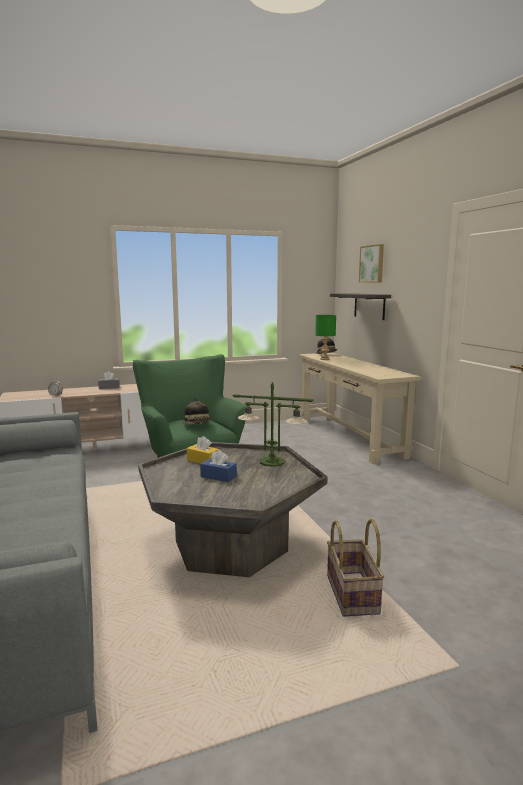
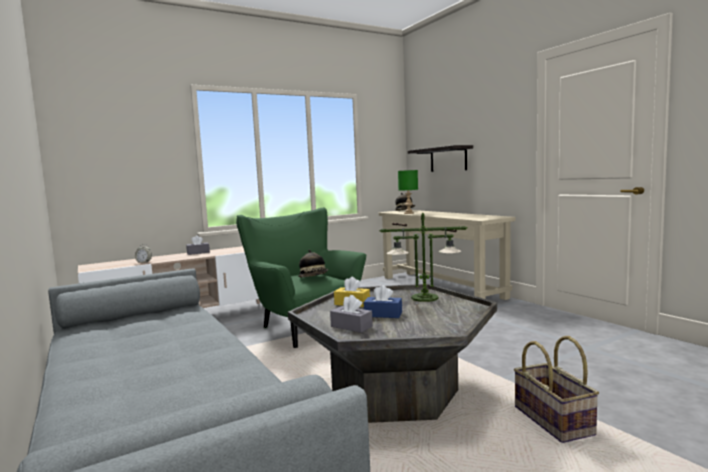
camera: 10 degrees left, 5 degrees down
picture [359,244,384,282] -> none
none -> grey tissue box [330,295,373,333]

